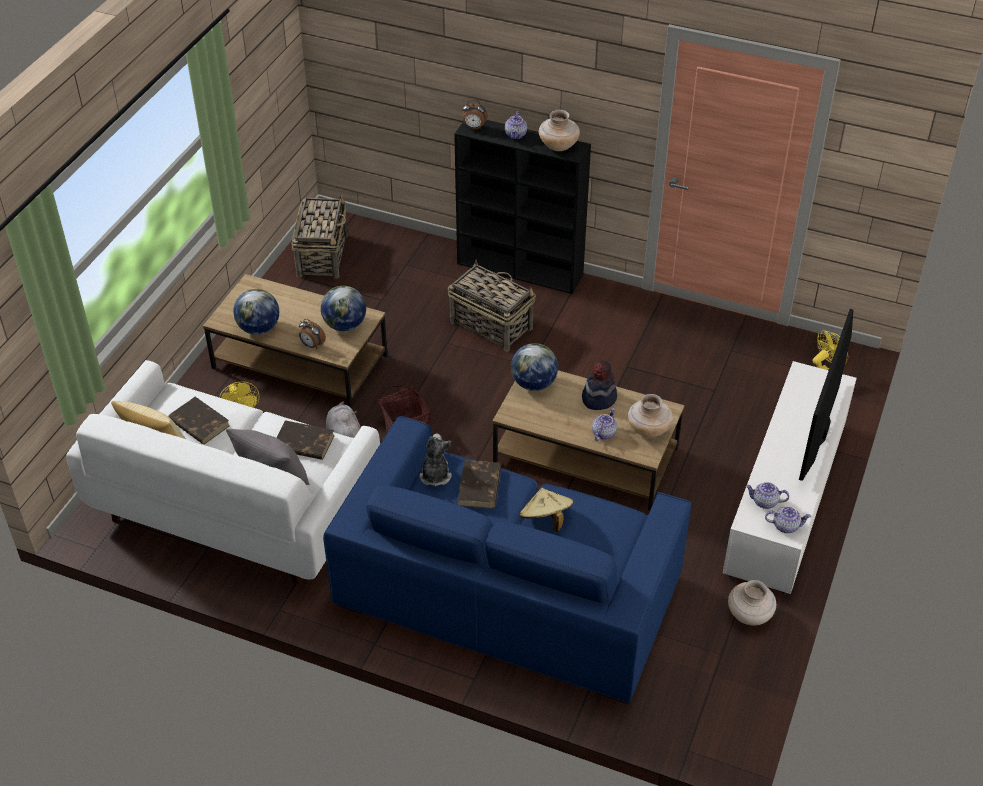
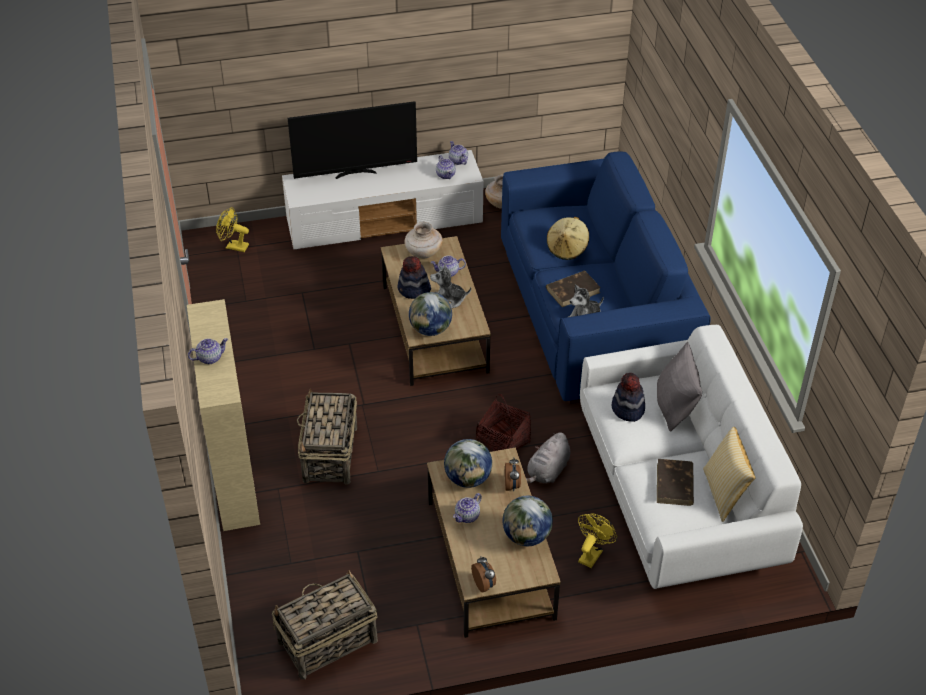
camera: 125 degrees left, 0 degrees up
brown book [276,420,335,460] -> hat [612,373,645,422]
black bookcase [454,120,591,294] -> beige bookcase [187,299,260,531]
alarm clock [462,100,488,129] -> alarm clock moved to [471,556,496,592]
beige vase [539,110,580,151] -> none
none -> plush toy [430,264,471,308]
none -> teapot [453,493,482,523]

